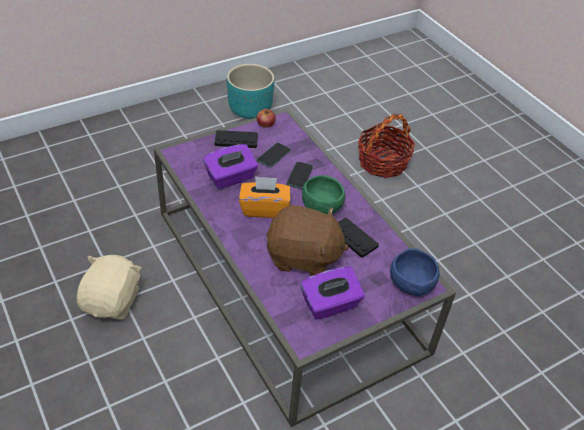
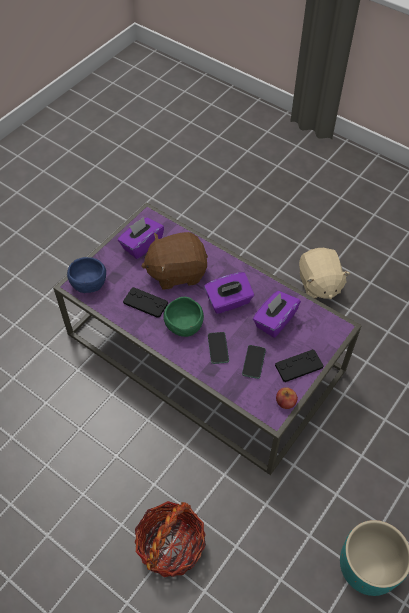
camera: 160 degrees right, 10 degrees up
orange tissue box [239,176,290,218] -> purple tissue box [204,272,254,314]

